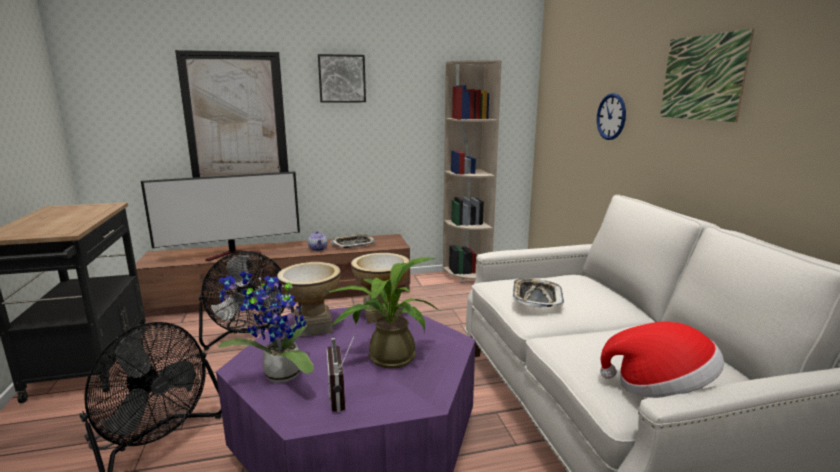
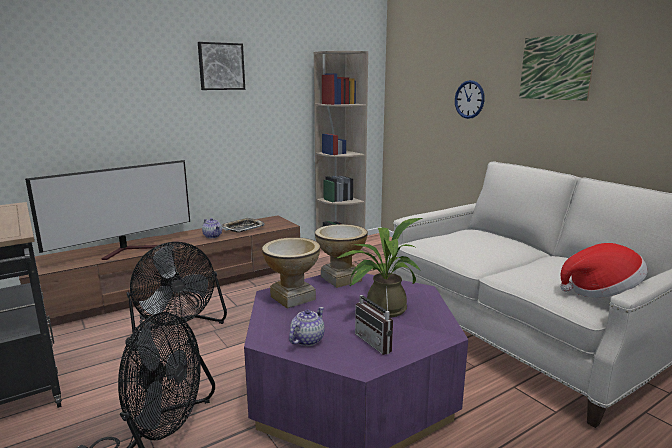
camera: 20 degrees left, 0 degrees up
picture [175,50,289,178] -> none
potted plant [218,271,314,383] -> teapot [289,307,325,346]
tray [513,278,564,308] -> none

